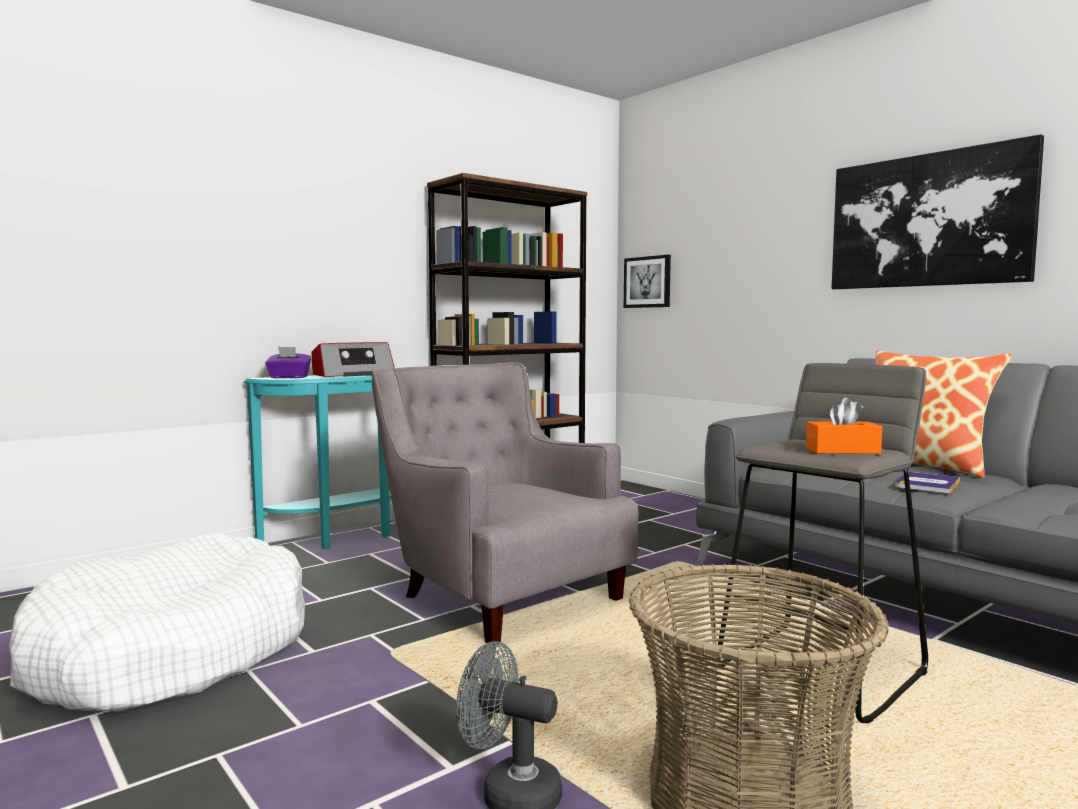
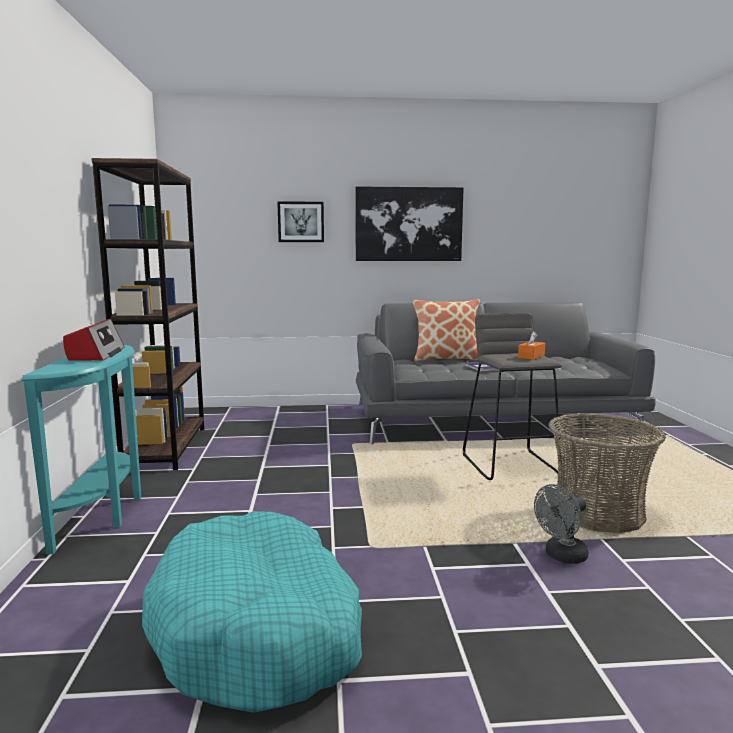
camera: 55 degrees left, 5 degrees up
white dog bed [9,533,305,712] -> turquoise dog bed [142,511,362,712]
purple tissue box [265,347,311,378] -> none
grey armchair [372,362,638,643] -> none
picture [624,255,671,308] -> picture moved to [277,201,324,242]

